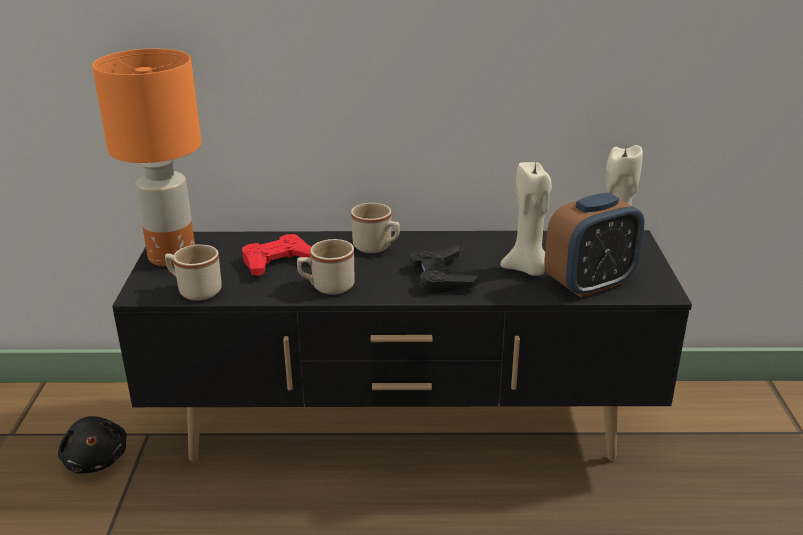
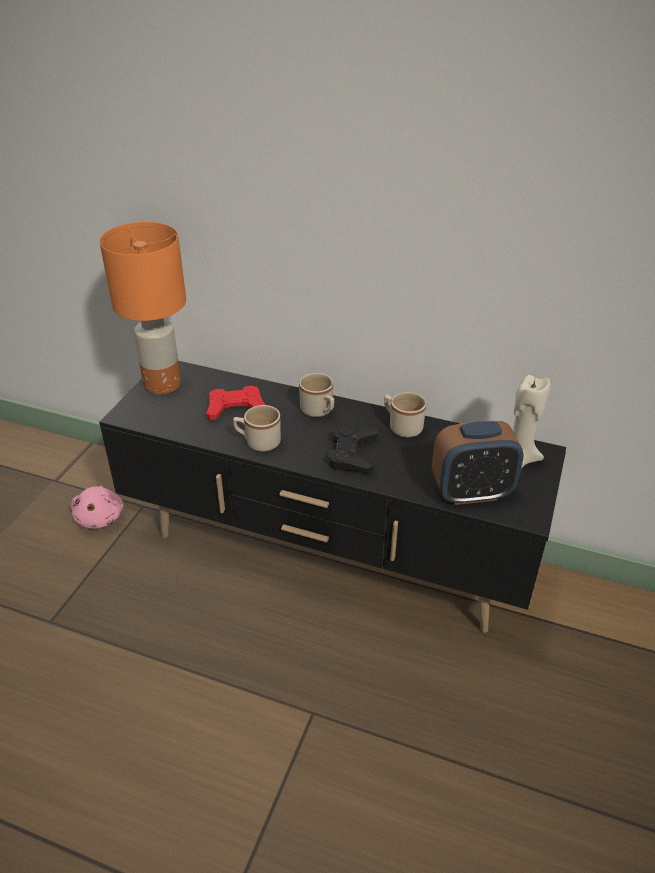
camera: 20 degrees right, 10 degrees up
black plush toy [58,416,127,474] -> pink plush toy [71,485,124,529]
beige mug [165,245,222,301] -> beige mug moved to [384,392,426,438]
beige candle [500,162,552,276] -> none

